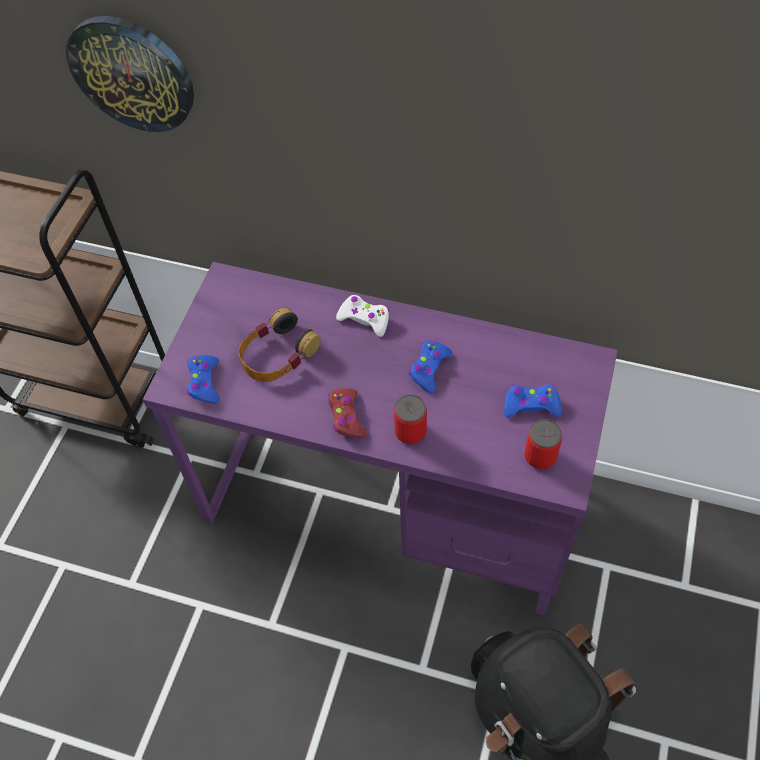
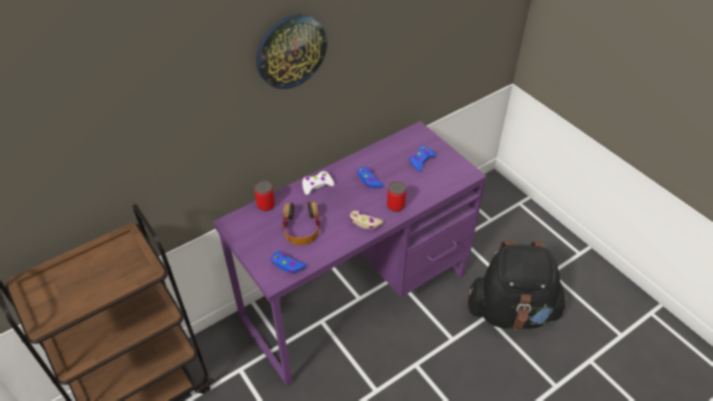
camera: 55 degrees left, 10 degrees down
wall clock [66,16,194,132] -> wall clock moved to [256,14,327,89]
red game controller [328,388,367,438] -> beige game controller [350,211,383,229]
can [524,419,562,469] -> can moved to [254,180,275,211]

